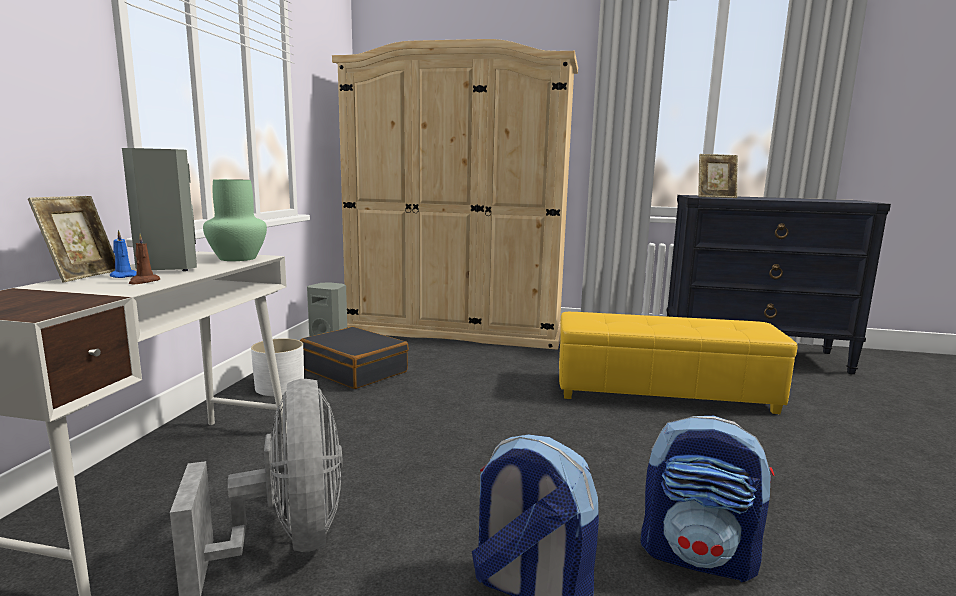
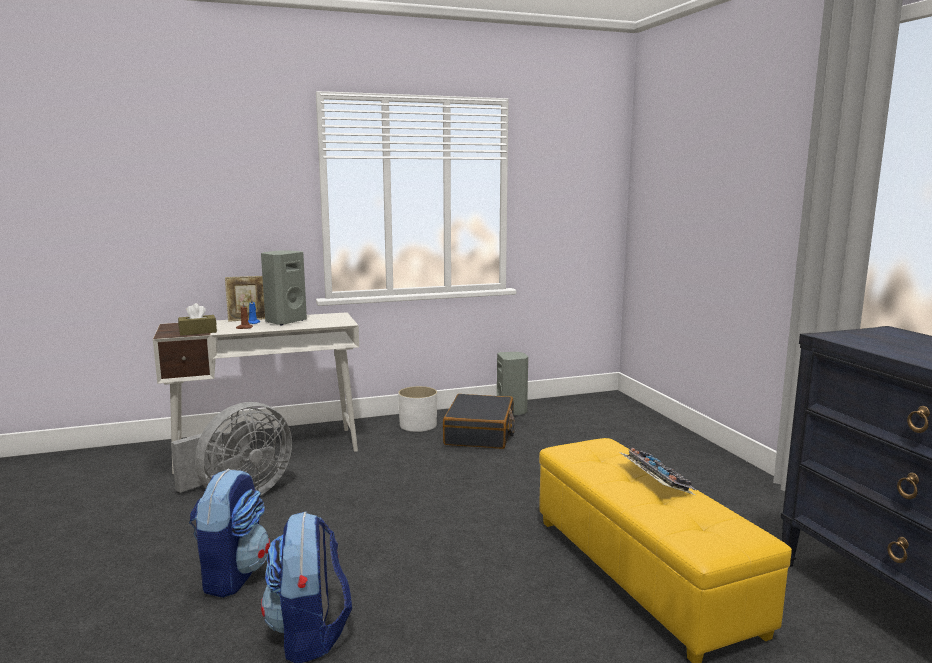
camera: 60 degrees right, 0 degrees up
green vase [203,179,267,261] -> none
beige wardrobe [332,39,578,350] -> none
picture frame [698,154,738,198] -> none
none -> brown tissue box [178,303,217,336]
none -> keyboard [619,448,696,495]

